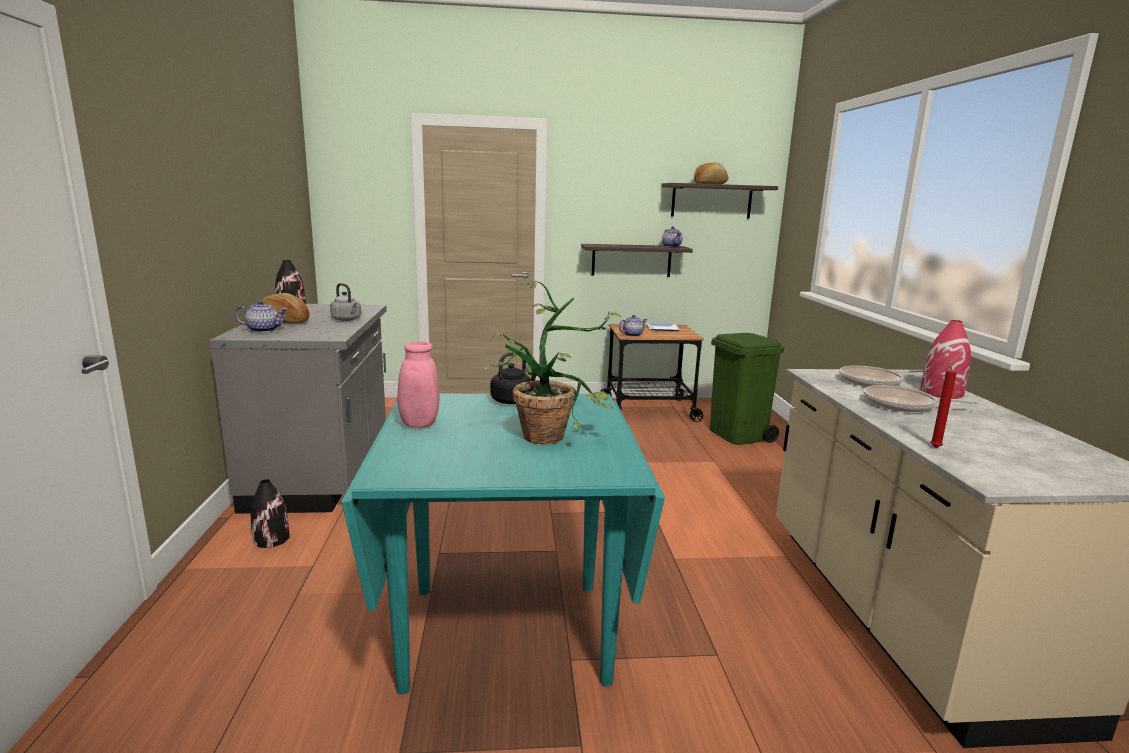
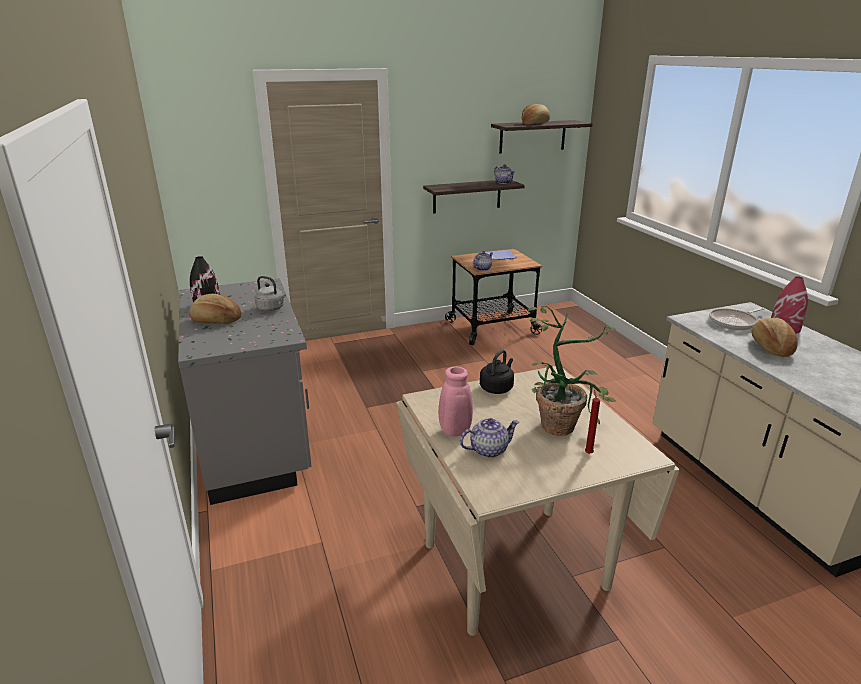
camera: 15 degrees left, 10 degrees up
teapot [235,301,287,333] -> teapot moved to [460,418,519,458]
black vase [251,479,290,548] -> none
turquoise dining table [341,394,665,694] -> beige dining table [397,366,680,636]
green trash can [710,333,784,445] -> none
frying pan [864,385,979,412] -> bread [751,318,798,357]
red candle [930,360,957,448] -> red candle moved to [585,390,600,454]

